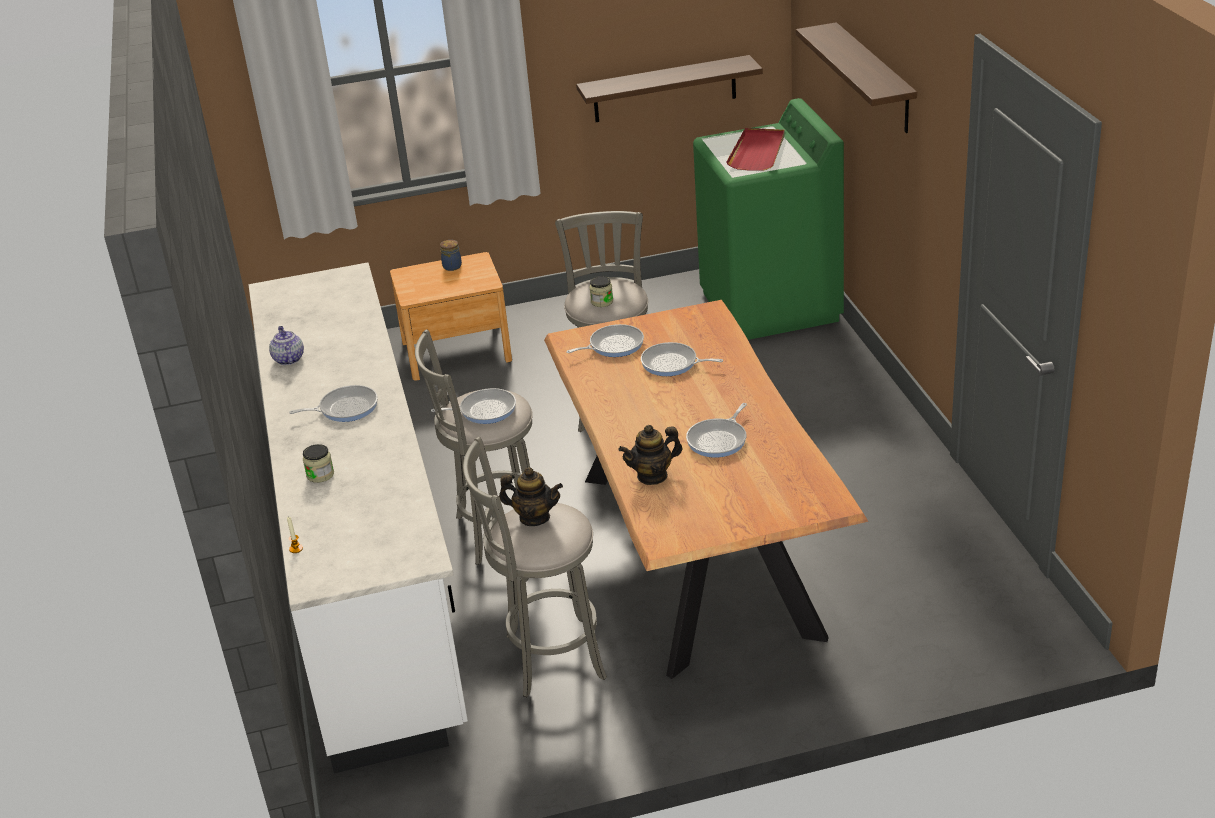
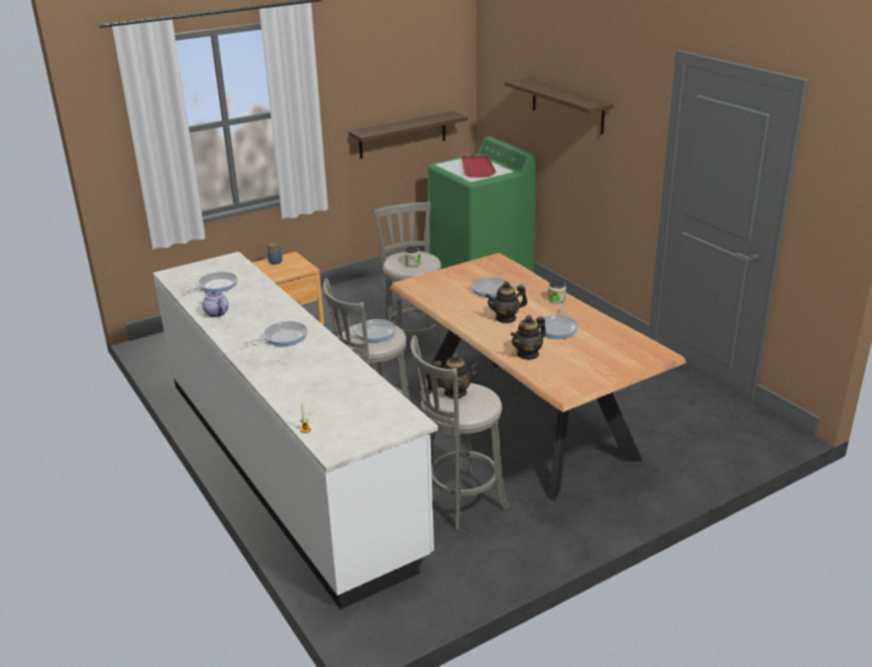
camera: 20 degrees left, 5 degrees down
jar [303,444,334,483] -> jar moved to [548,280,566,304]
frying pan [566,324,644,357] -> frying pan moved to [182,272,238,292]
none -> teapot [485,281,528,323]

